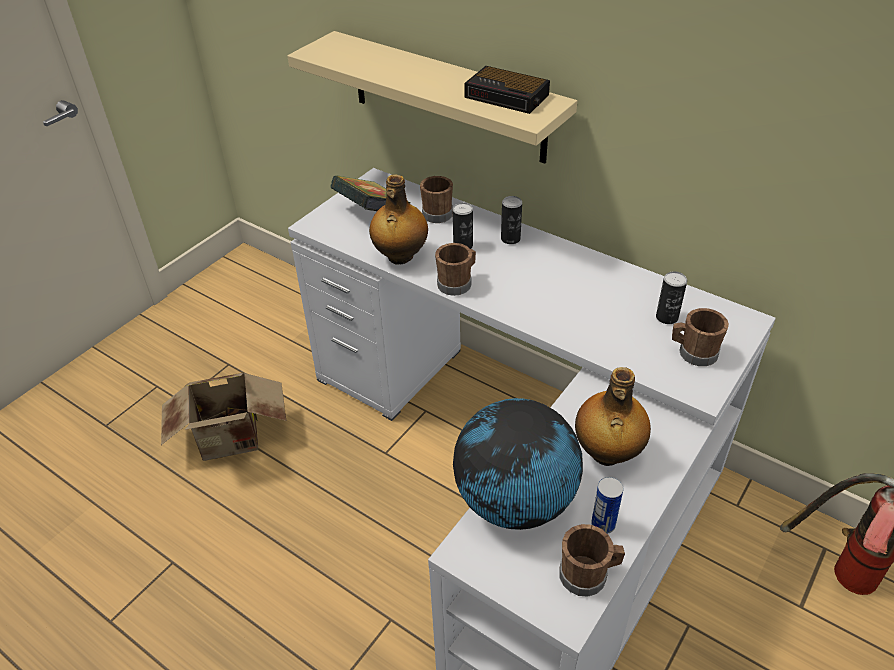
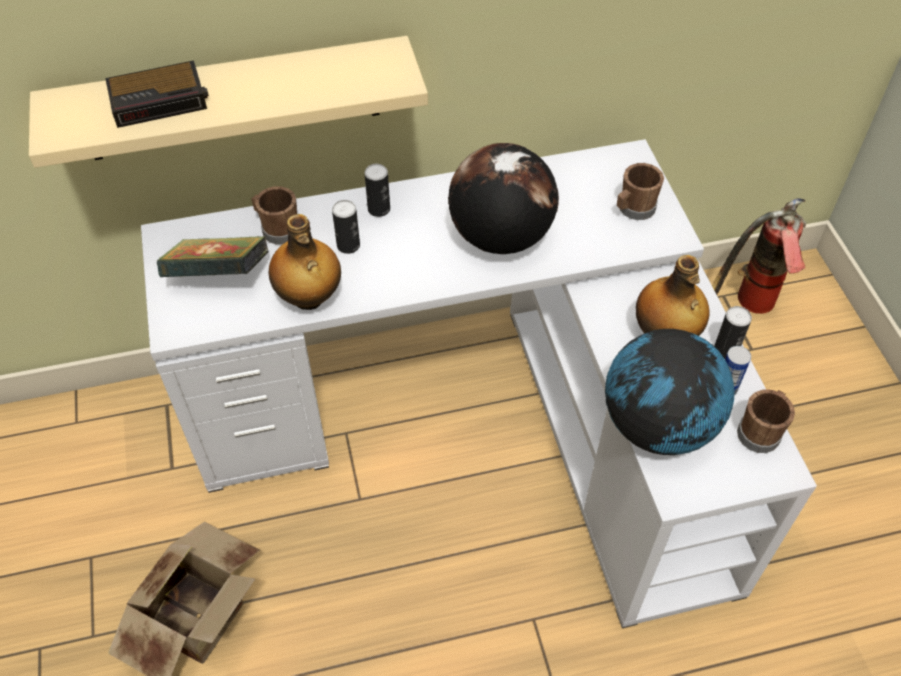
camera: 50 degrees left, 10 degrees up
brown mug [435,243,476,296] -> none
alarm clock [465,66,550,114] -> alarm clock moved to [105,60,209,128]
can [656,271,687,324] -> can moved to [714,306,752,359]
none -> globe [448,143,559,254]

